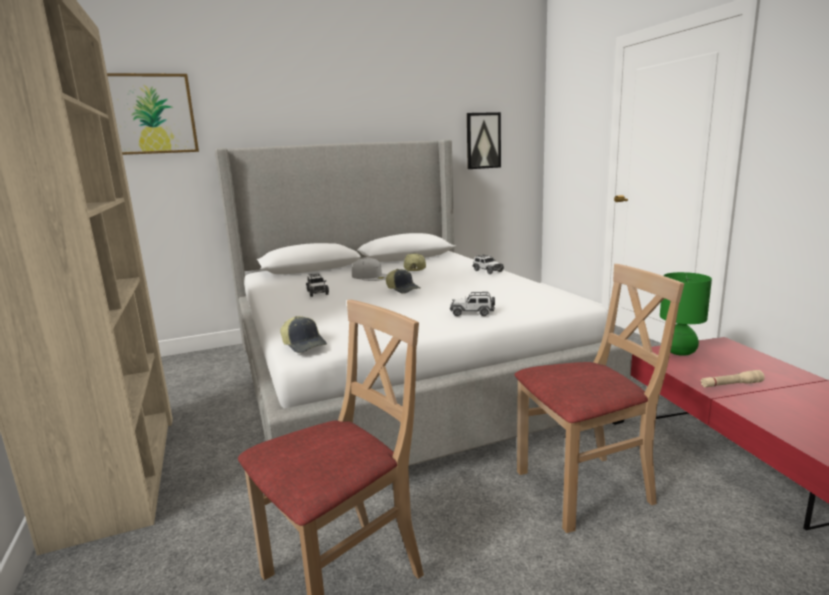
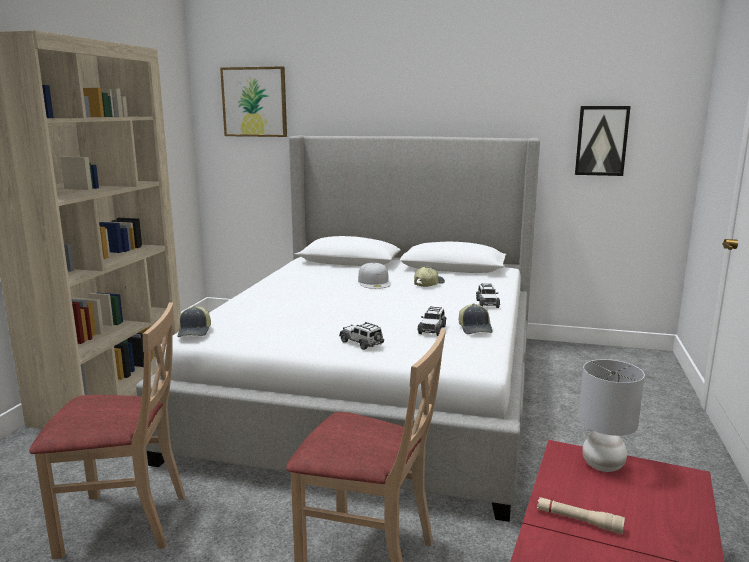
camera: 35 degrees right, 0 degrees up
toy car [306,273,329,297] -> toy car moved to [417,306,446,336]
cap [386,269,421,294] -> cap moved to [459,303,493,334]
green table lamp [660,272,712,356] -> grey table lamp [578,359,645,472]

